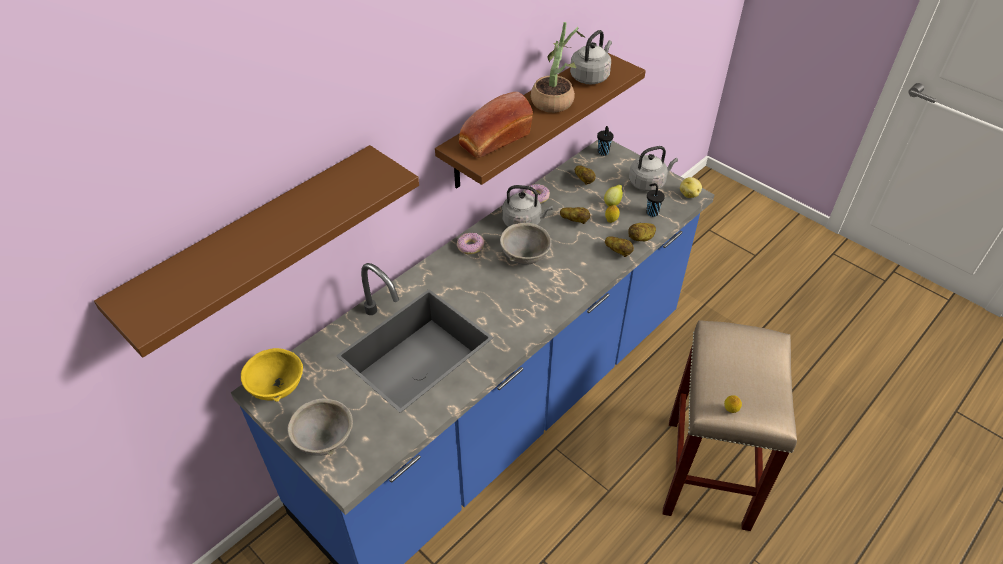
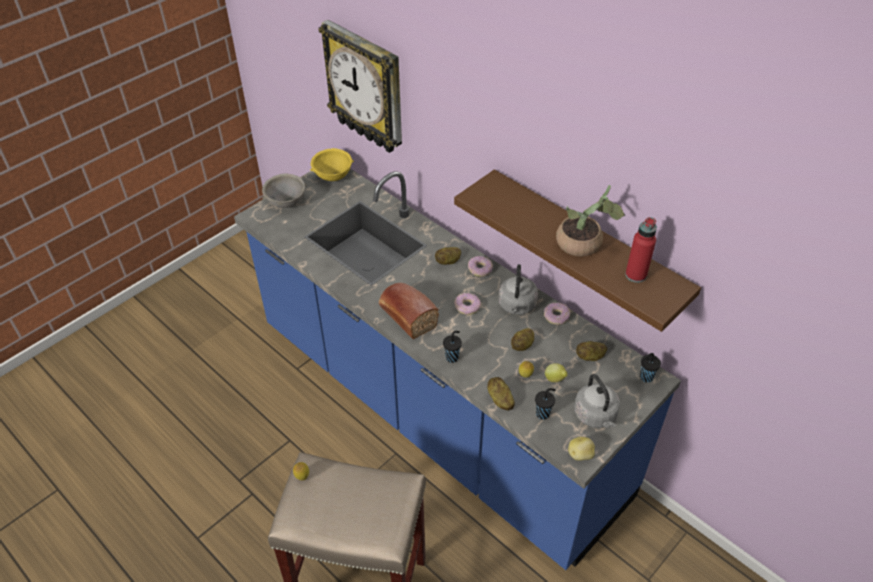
camera: 90 degrees right, 0 degrees up
brown shelf [94,145,419,358] -> wall clock [318,20,402,153]
bread [459,92,533,158] -> bread moved to [379,283,439,339]
grey bowl [500,223,551,265] -> donut [454,293,481,315]
grey kettle [570,30,612,84] -> red bottle [625,217,657,283]
potato [605,236,634,257] -> potato moved to [435,247,461,265]
none -> black cup [443,331,462,363]

